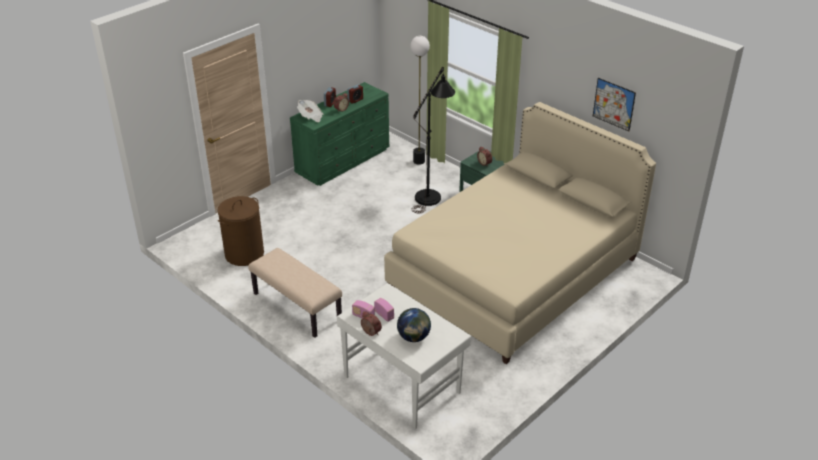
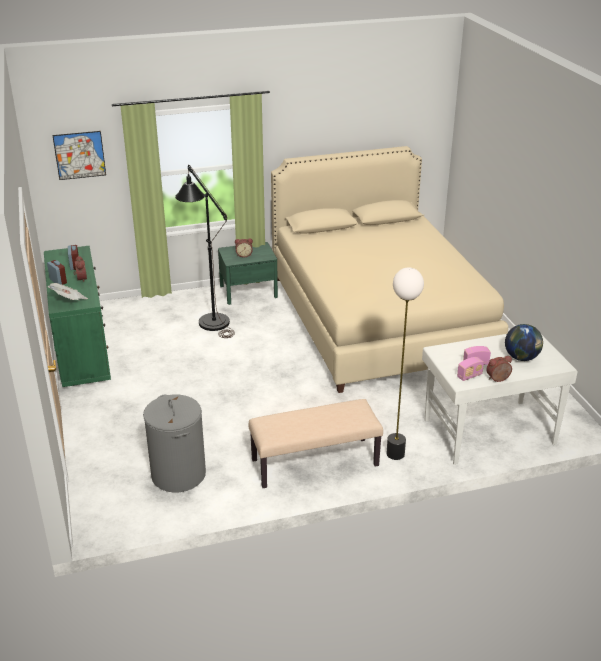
camera: 60 degrees left, 5 degrees down
brown laundry basket [217,196,264,266] -> grey laundry basket [143,395,206,492]
floor lamp [410,36,430,165] -> floor lamp moved to [387,267,424,460]
picture [593,78,636,131] -> picture moved to [52,131,106,180]

